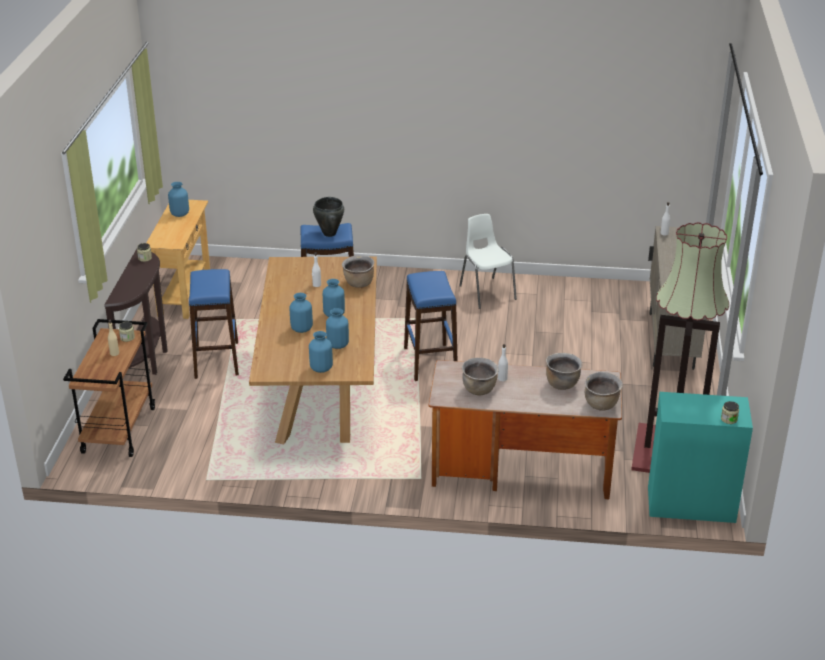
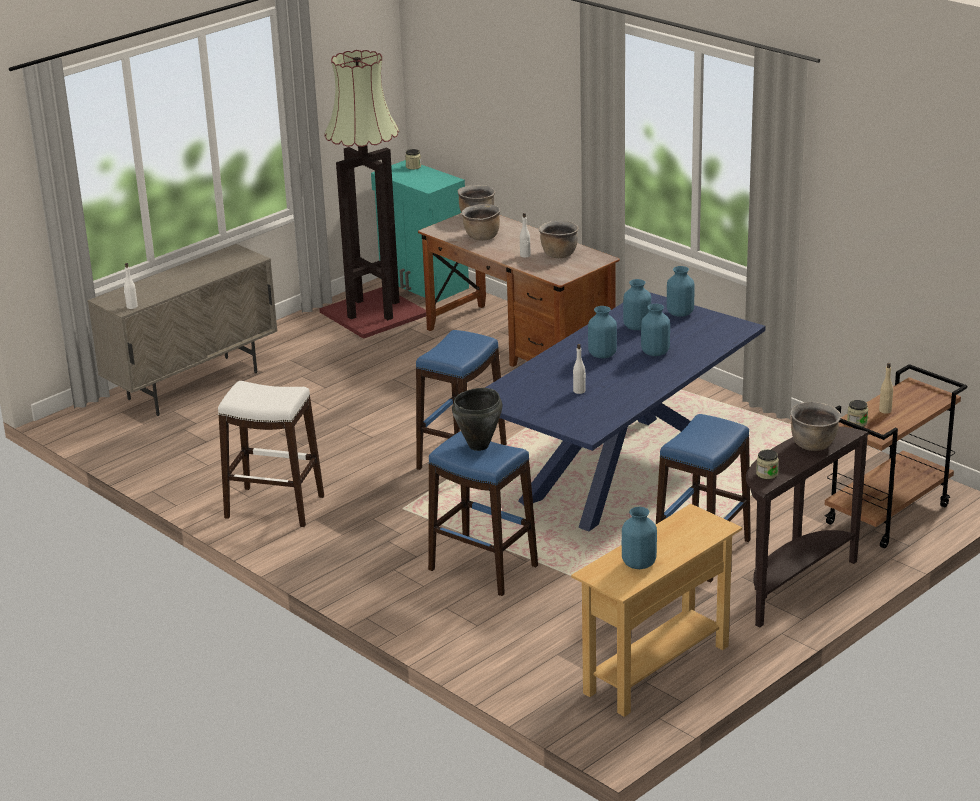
camera: 140 degrees left, 5 degrees down
brown dining table [249,257,377,444] -> blue dining table [485,292,766,532]
brown cooking pot [342,255,374,288] -> brown cooking pot moved to [790,402,841,451]
white chair [459,214,517,309] -> white stool [218,381,324,527]

